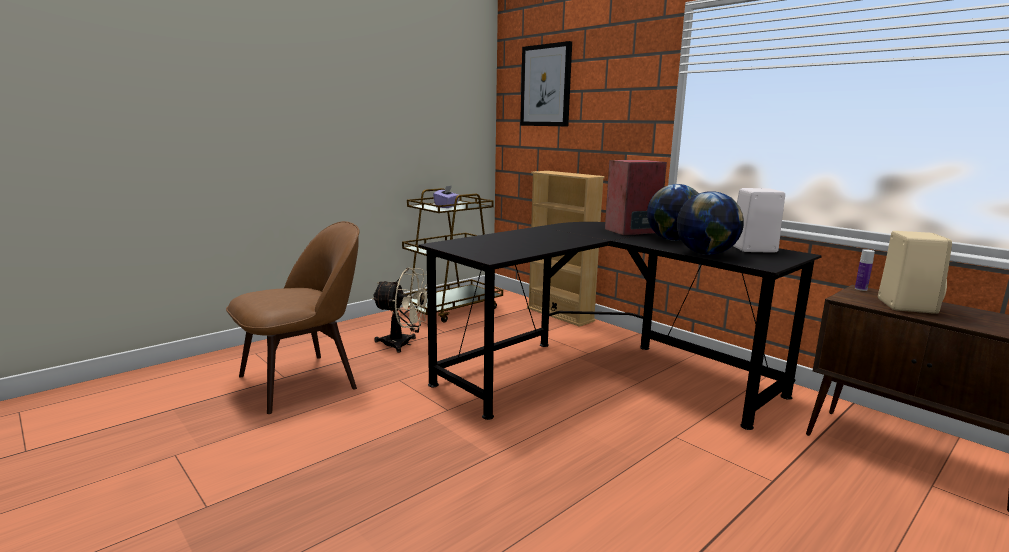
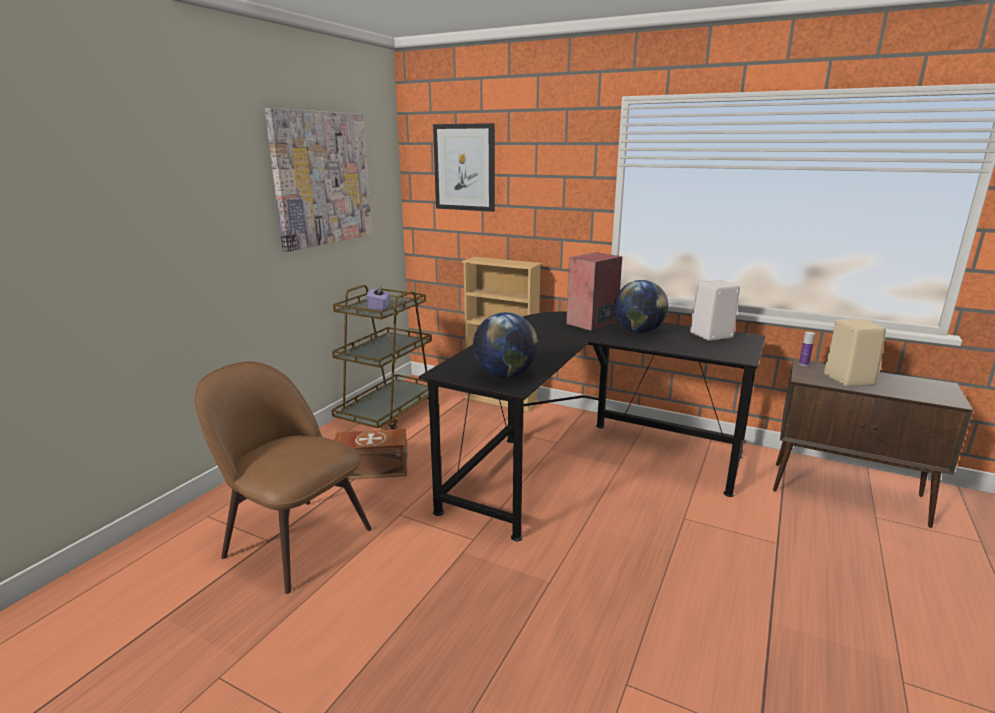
camera: 20 degrees left, 5 degrees up
brown chair [226,221,360,414] -> brown chair turned 90 degrees counterclockwise [194,361,372,594]
beige fan [372,268,428,353] -> brown storage box [334,429,408,480]
globe [677,191,744,255] -> globe moved to [473,312,539,378]
none -> picture [265,108,372,252]

